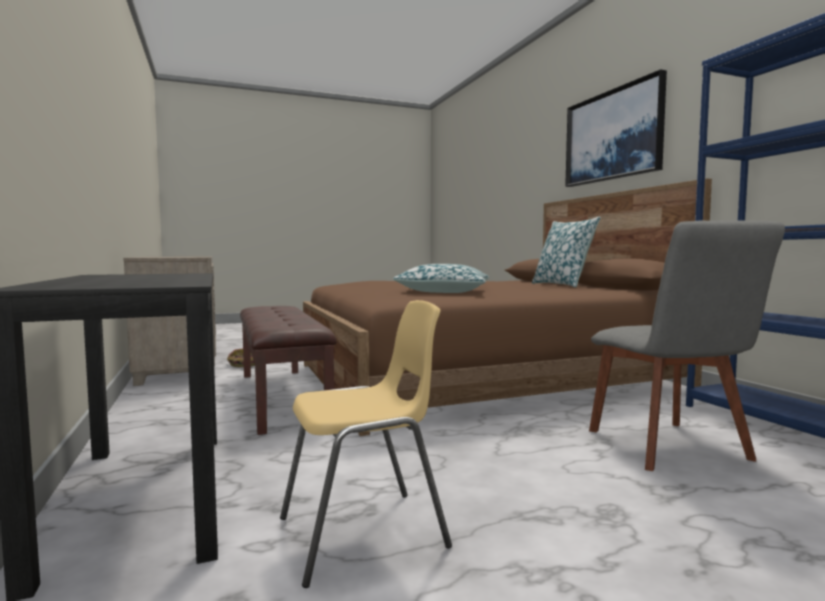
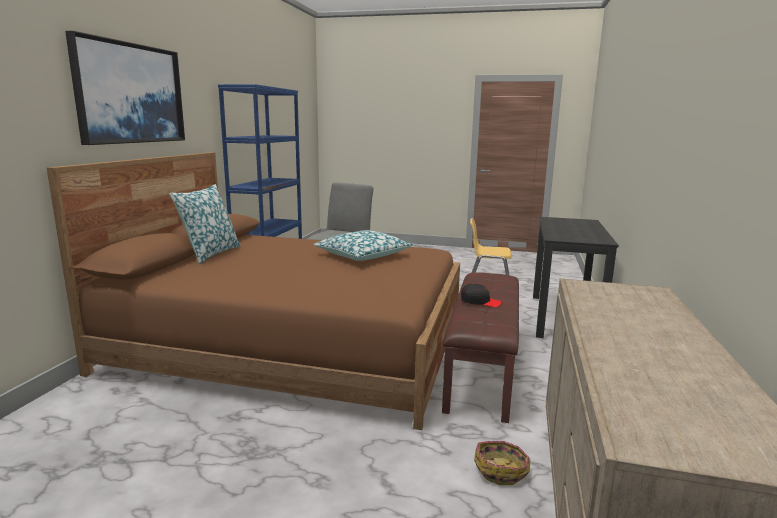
camera: 145 degrees left, 10 degrees up
none -> black cap [461,283,502,307]

